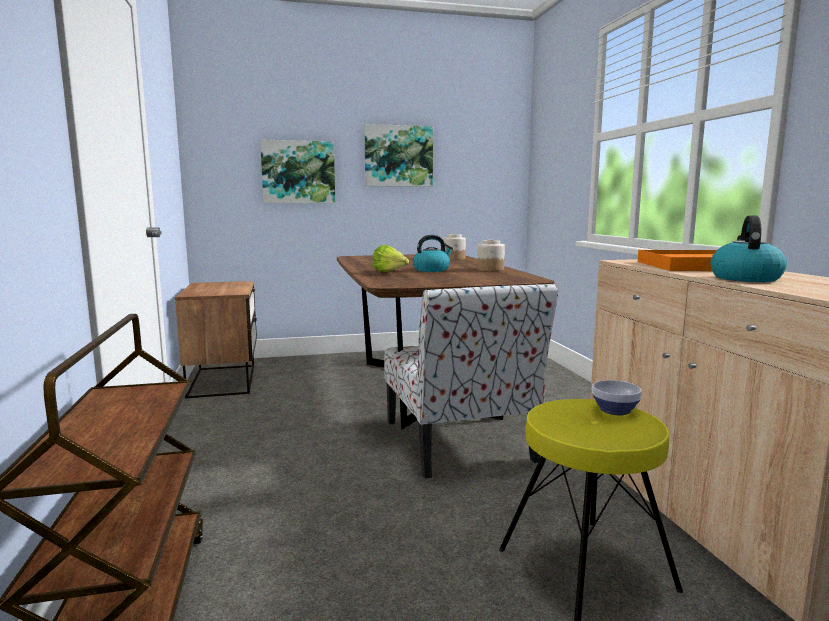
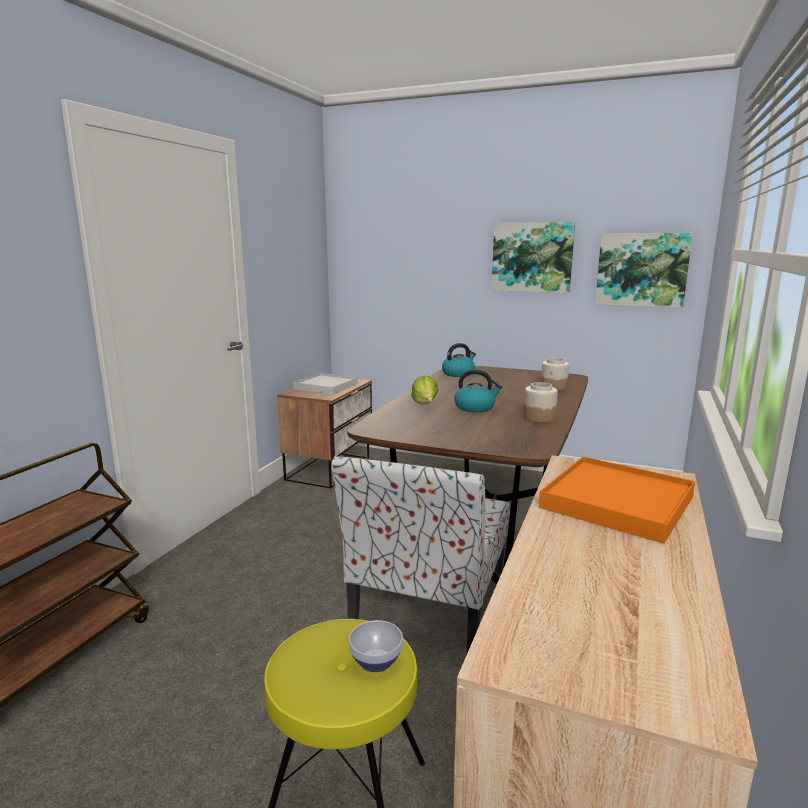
camera: 35 degrees right, 5 degrees up
picture [260,140,335,203] -> picture moved to [595,233,693,308]
kettle [711,215,787,282] -> kettle moved to [442,343,476,377]
none -> white tray [293,373,358,395]

